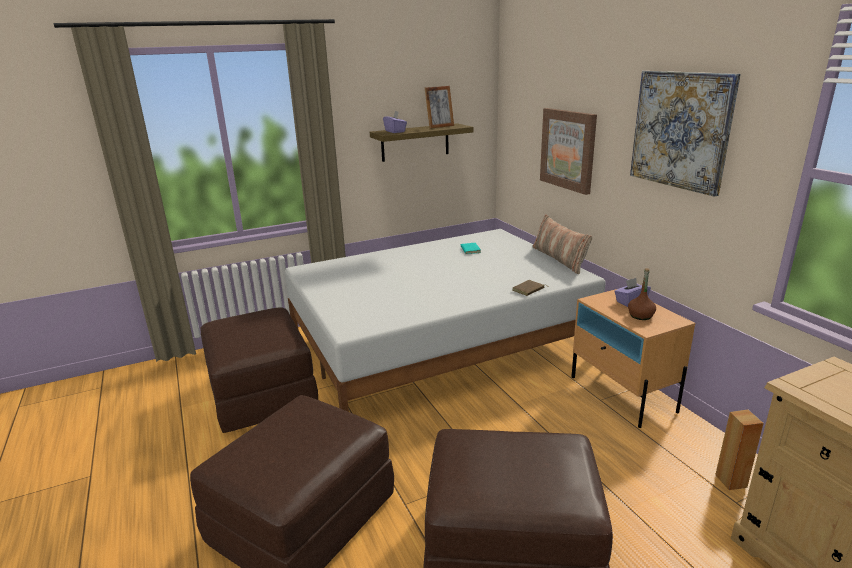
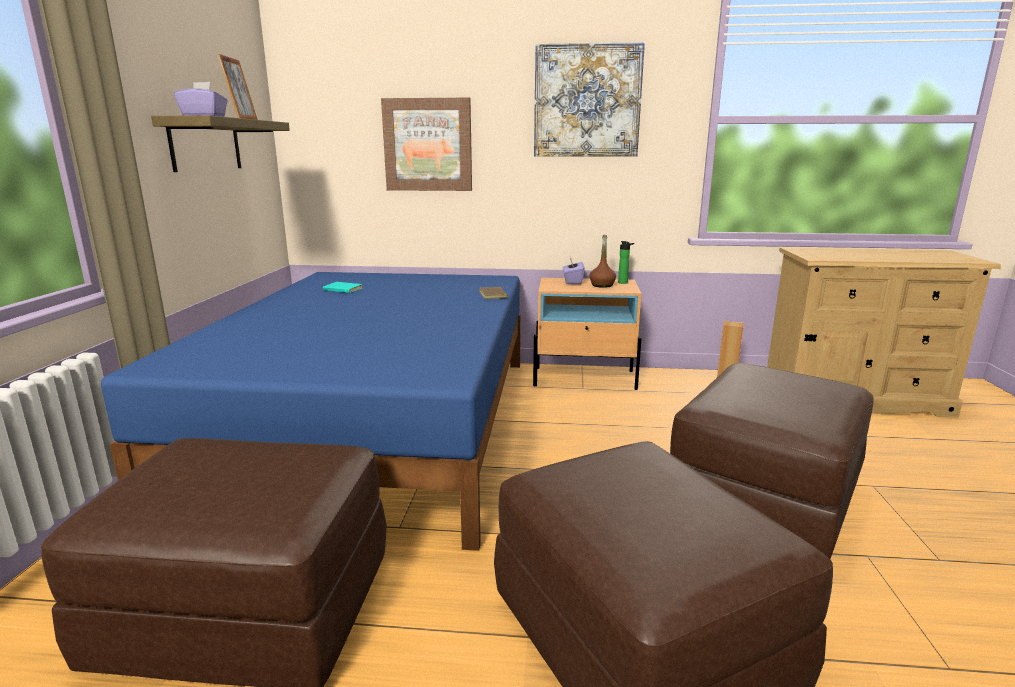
camera: 60 degrees left, 5 degrees down
white bed [285,229,606,412] -> blue bed [101,272,521,551]
pillow [532,214,593,274] -> none
none -> bottle [618,241,634,284]

